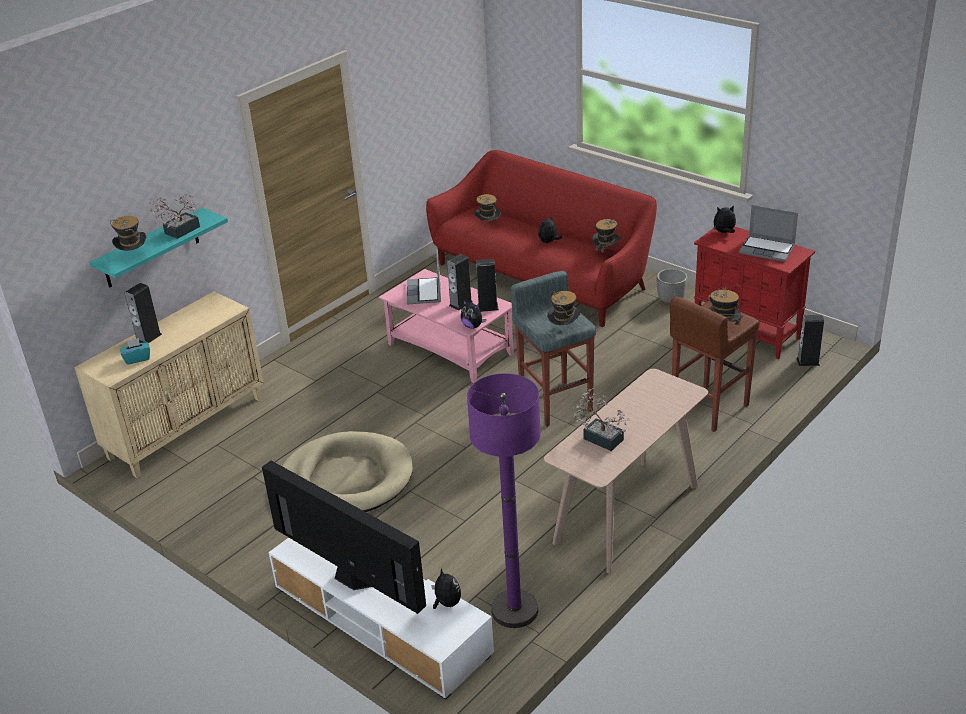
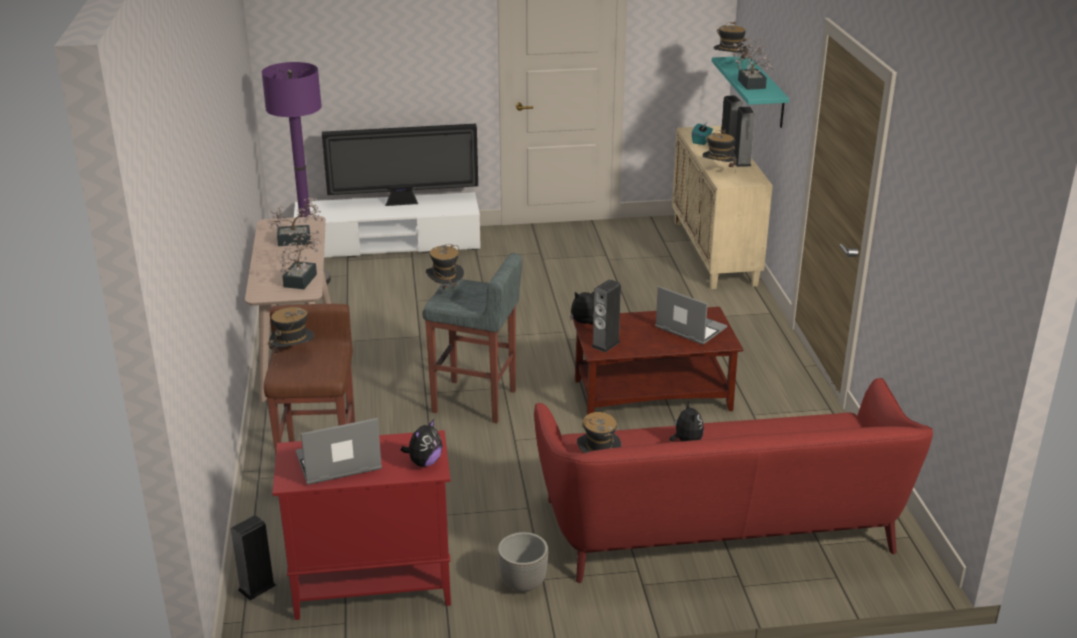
camera: 130 degrees right, 5 degrees down
beige dog bed [282,431,413,512] -> none
pink coffee table [379,269,514,383] -> brown coffee table [573,307,743,415]
plush toy [431,568,461,609] -> none
speaker [447,254,473,311] -> speaker moved to [734,107,755,167]
hat [474,194,501,221] -> hat moved to [702,130,737,172]
none -> potted plant [280,228,322,289]

